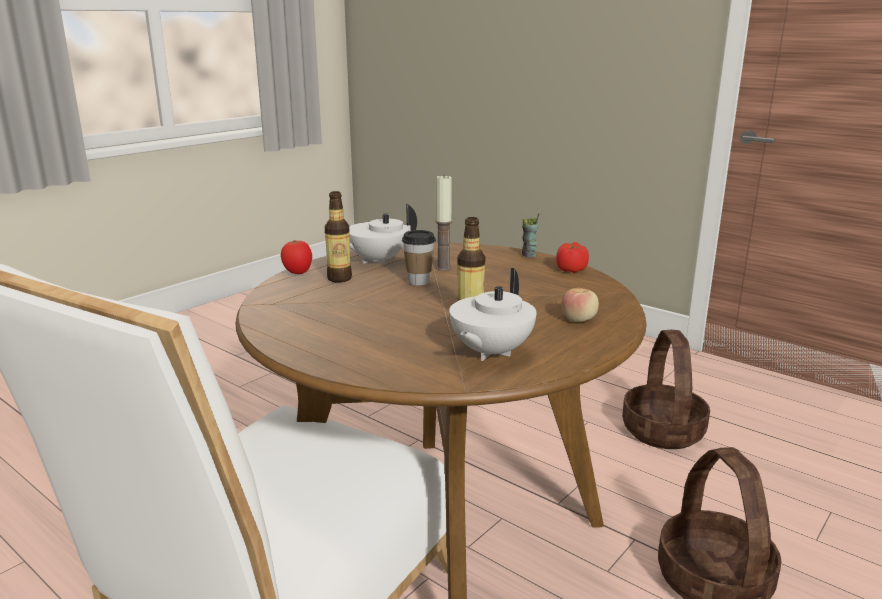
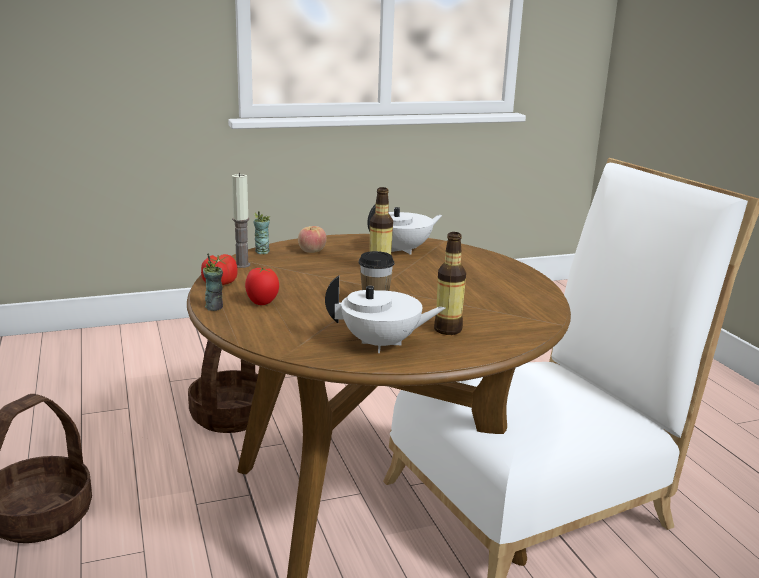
camera: 150 degrees left, 0 degrees up
tomato [281,240,312,274] -> tomato moved to [245,268,279,305]
candle [435,174,452,271] -> candle moved to [232,173,250,268]
none -> cup [253,211,270,254]

